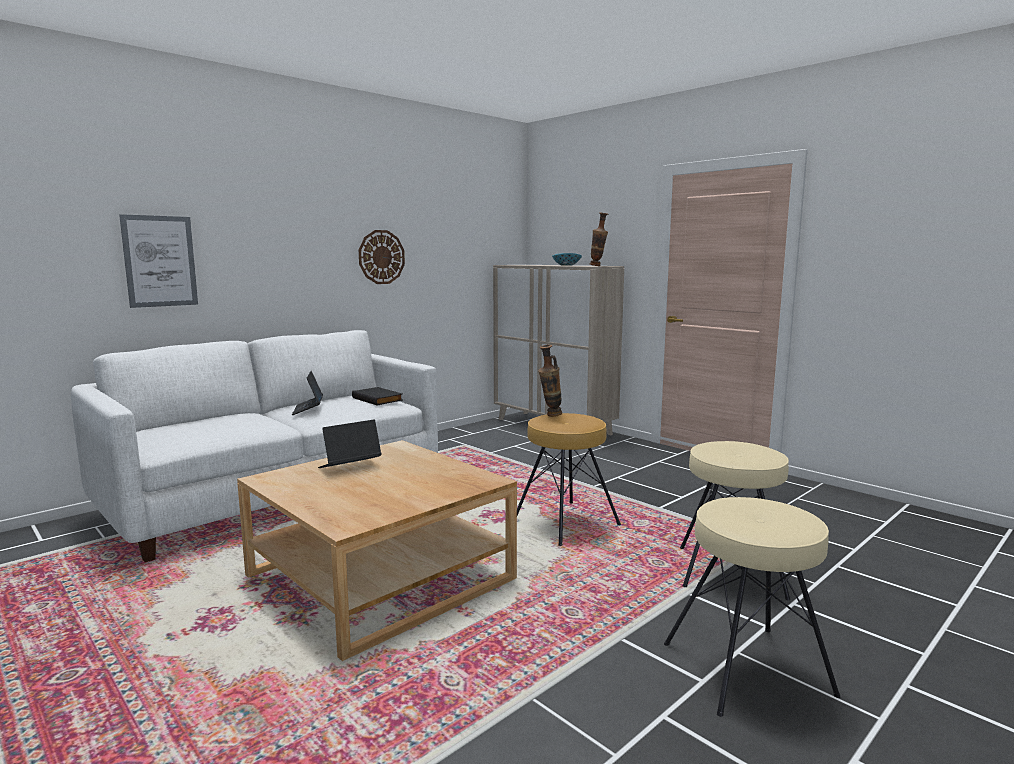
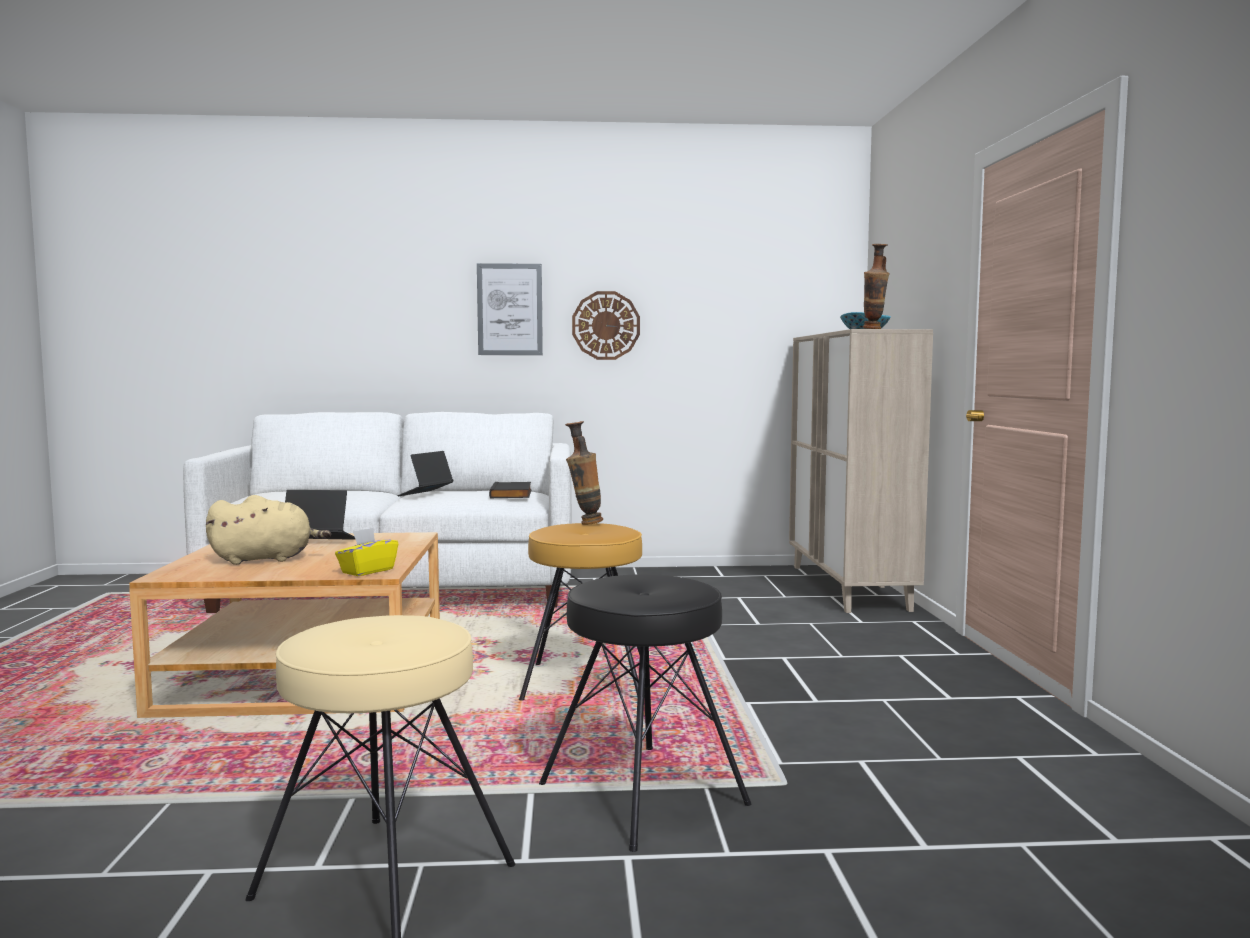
camera: 40 degrees right, 5 degrees down
picture [119,214,198,308] -> picture moved to [477,263,543,355]
beige stool [680,441,790,600] -> black stool [539,574,751,852]
none -> beige plush toy [206,495,331,565]
none -> yellow tissue box [335,528,398,576]

